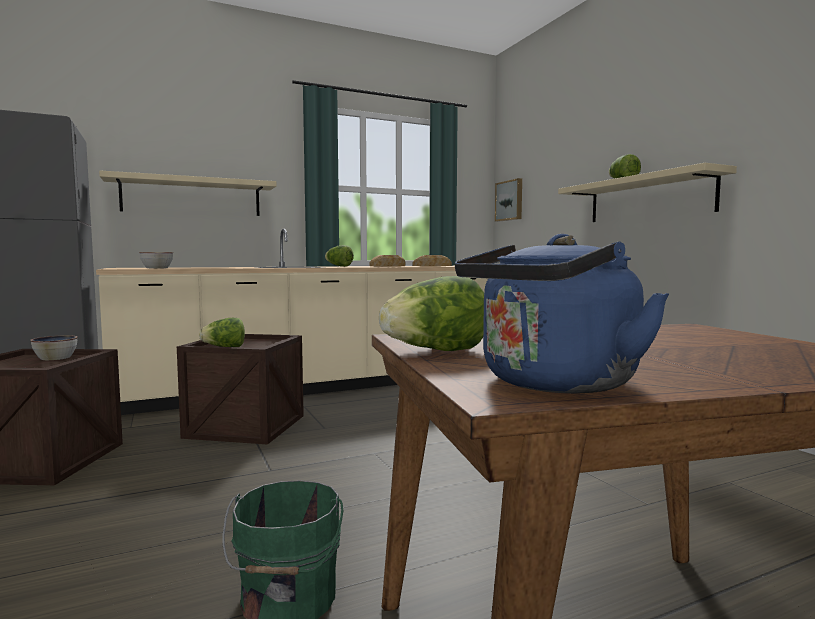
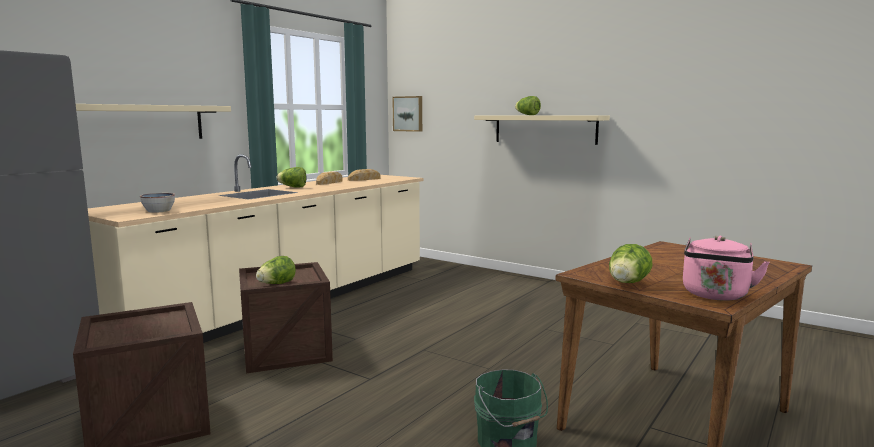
camera: 30 degrees left, 5 degrees up
bowl [30,335,78,360] -> none
blue kettle [455,234,669,394] -> pink kettle [683,236,770,301]

